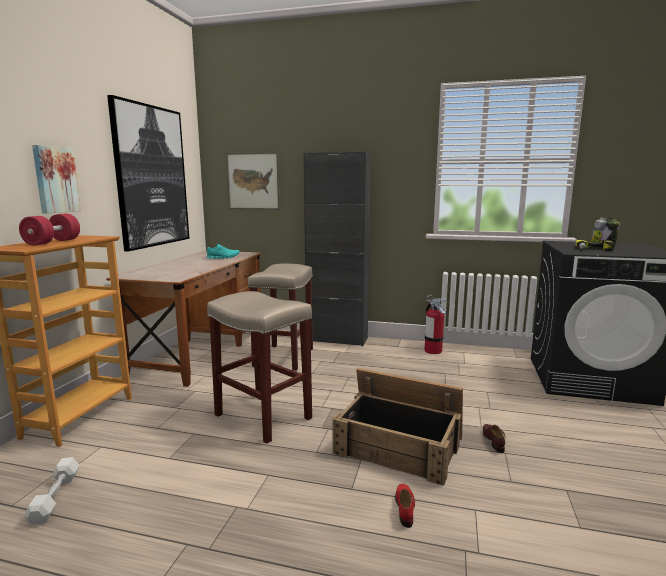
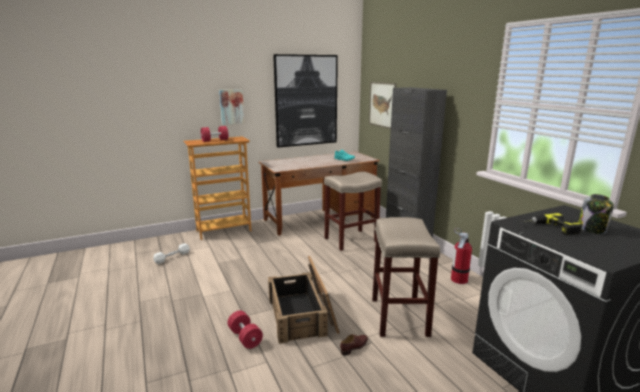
camera: 50 degrees right, 5 degrees up
beige stool [207,291,312,444] -> beige stool moved to [372,217,440,337]
red shoe [395,484,415,528] -> red dumbbell [228,311,263,349]

